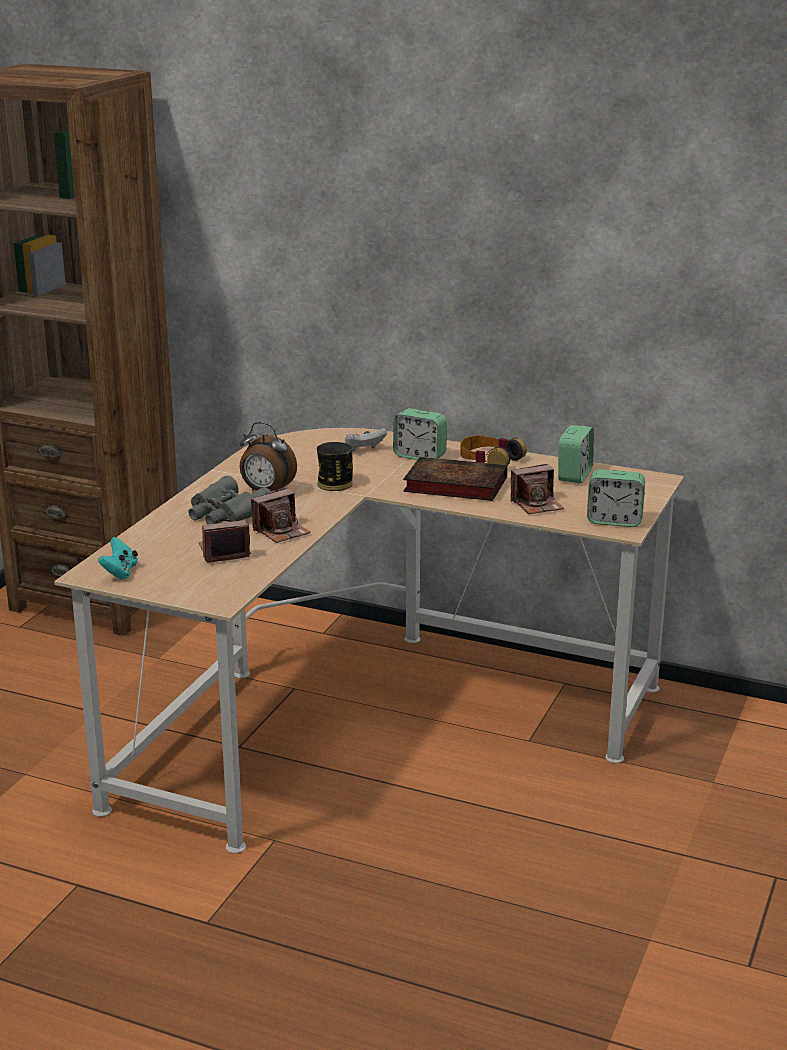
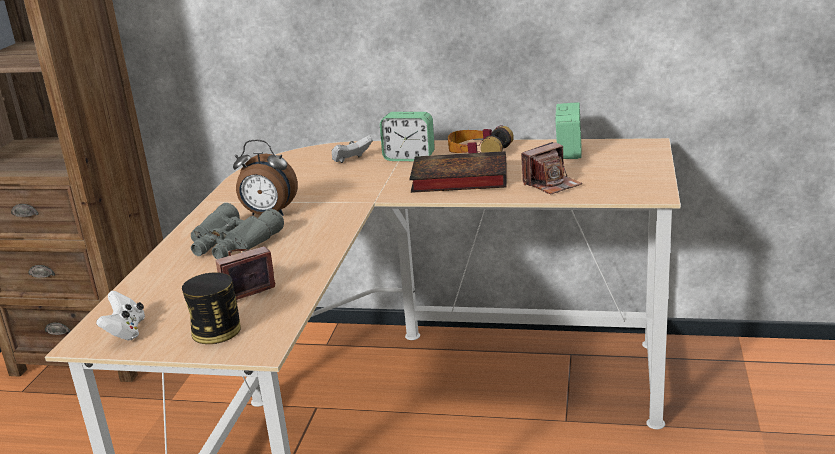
camera: 10 degrees left, 0 degrees up
turquoise game controller [98,537,138,580] -> white game controller [96,291,145,341]
camera [251,488,311,543] -> none
can [317,442,353,491] -> can moved to [182,272,241,344]
alarm clock [587,469,645,527] -> none

